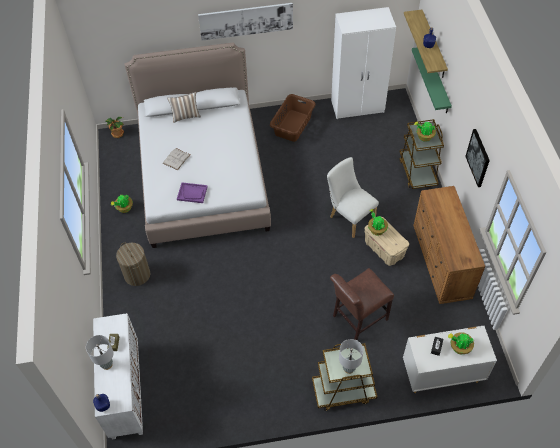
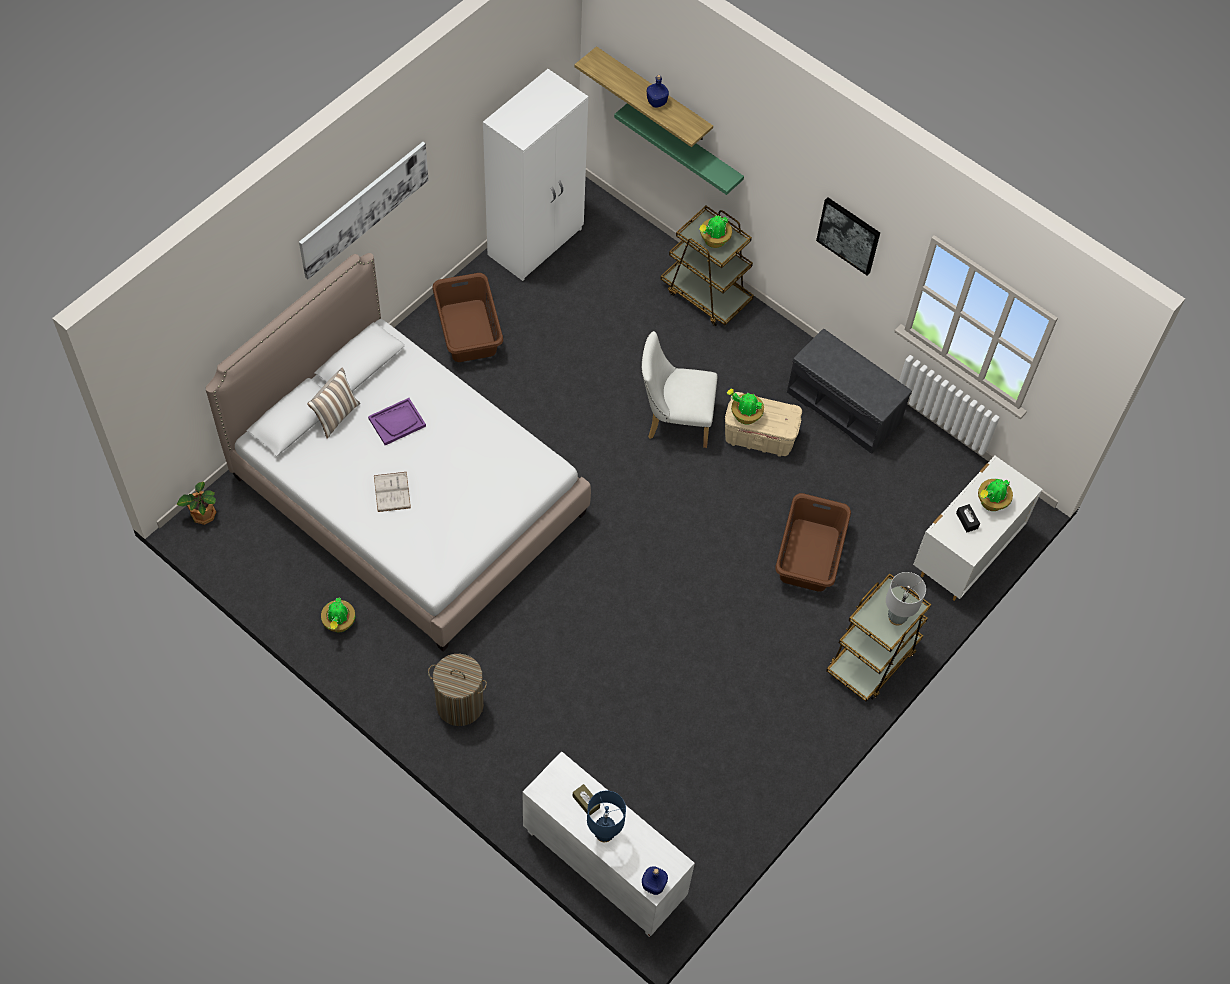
camera: 45 degrees left, 5 degrees up
grey table lamp [86,335,114,370] -> blue table lamp [587,791,626,842]
purple tray [177,182,208,203] -> purple tray moved to [368,398,426,445]
brown chair [330,268,394,340] -> brown laundry basket [775,493,851,592]
brown dresser [413,186,485,304] -> grey bench [787,329,912,454]

